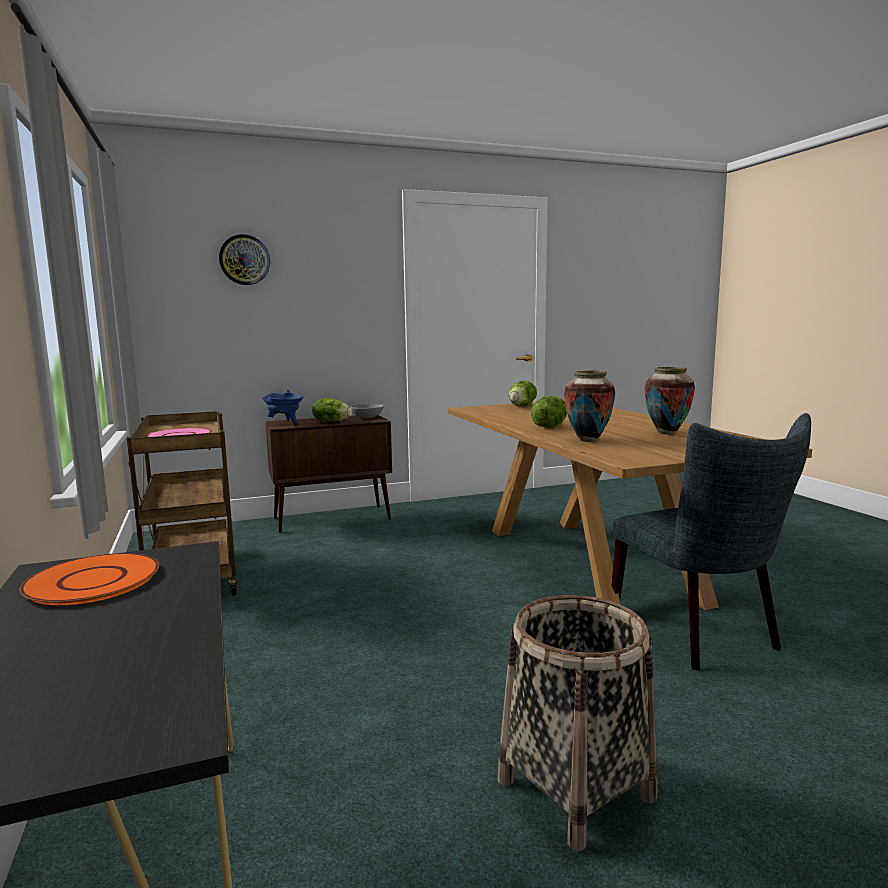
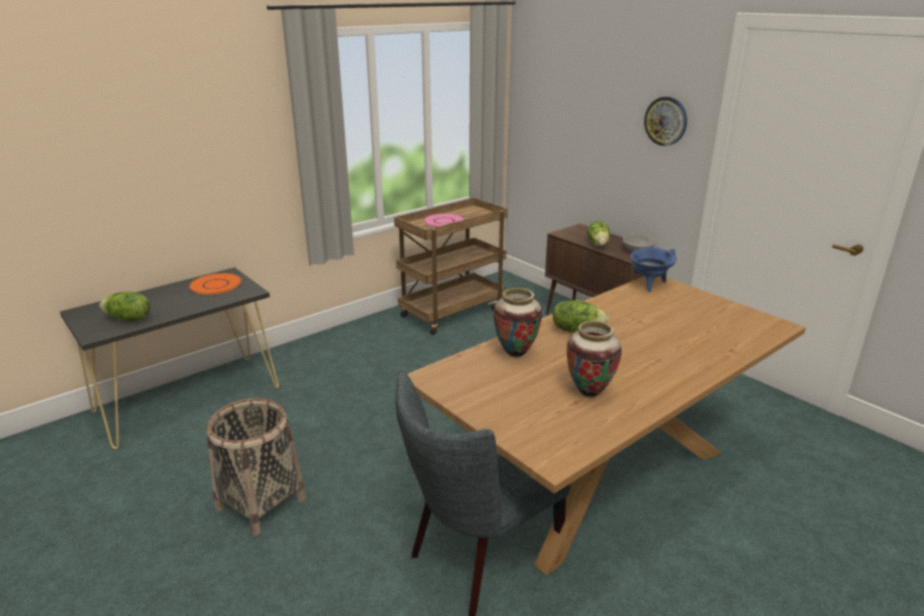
camera: 70 degrees right, 15 degrees up
wall clock [219,234,270,285] -> wall clock moved to [644,97,687,146]
blue cooking pot [262,390,304,424] -> blue cooking pot moved to [630,247,676,292]
lettuce [509,381,537,406] -> lettuce moved to [99,292,150,321]

